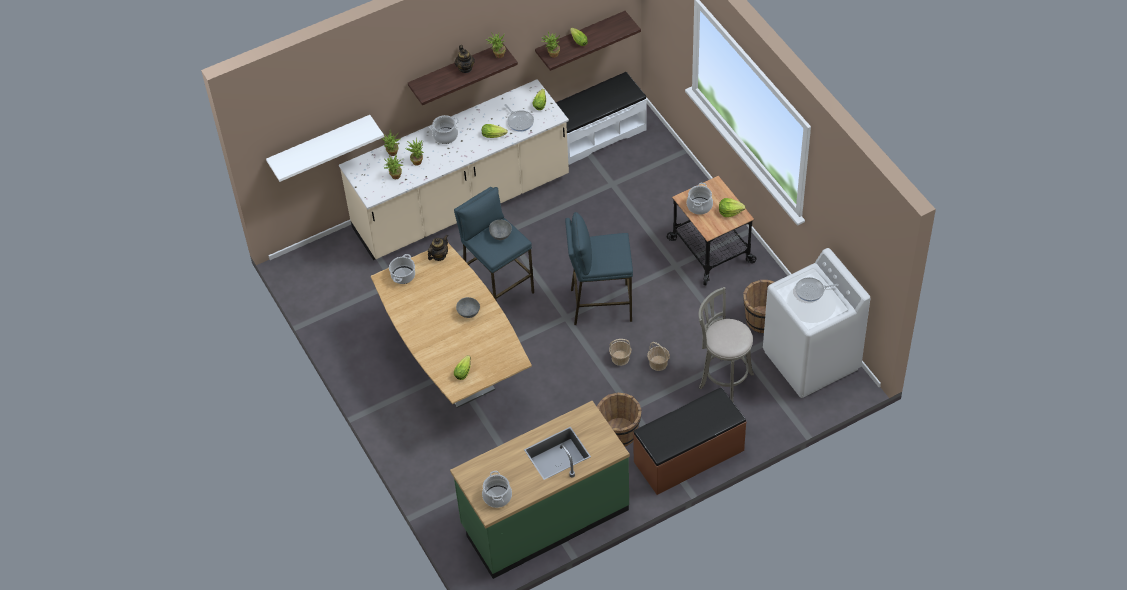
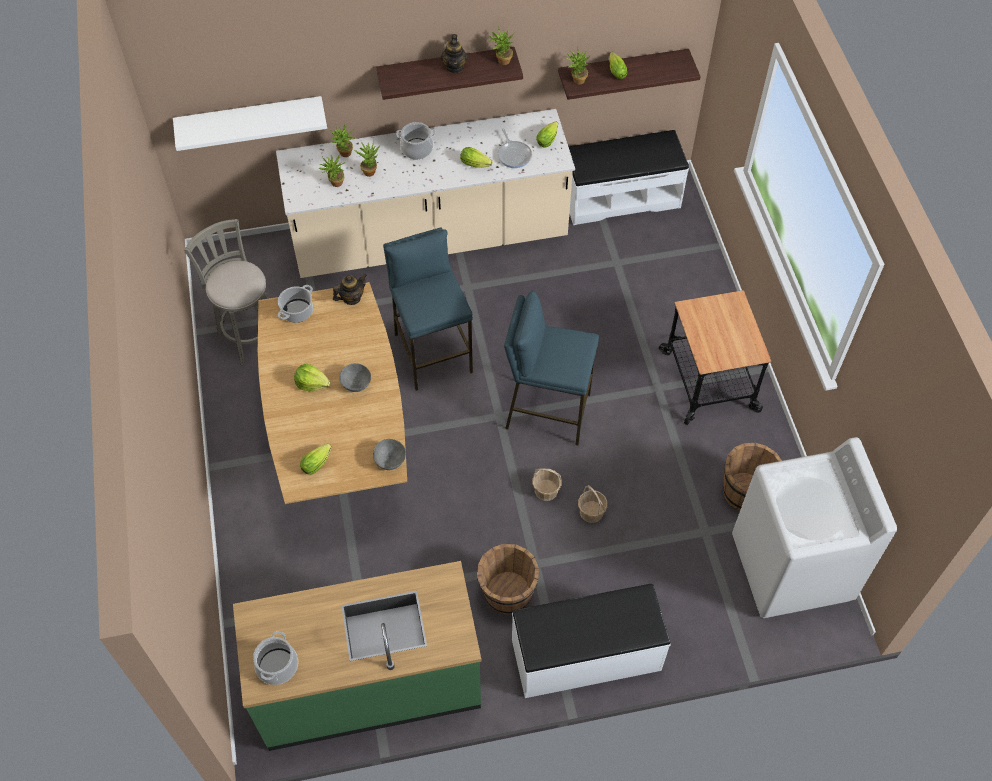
camera: 15 degrees right, 5 degrees up
grey bowl [489,220,512,240] -> grey bowl moved to [373,439,406,470]
brown bench [633,387,747,495] -> white bench [512,584,671,698]
cooking pot [687,183,713,215] -> none
grey stool [699,287,754,402] -> grey stool moved to [185,219,268,366]
lettuce [719,198,746,217] -> lettuce moved to [294,363,330,391]
frying pan [795,277,839,301] -> none

